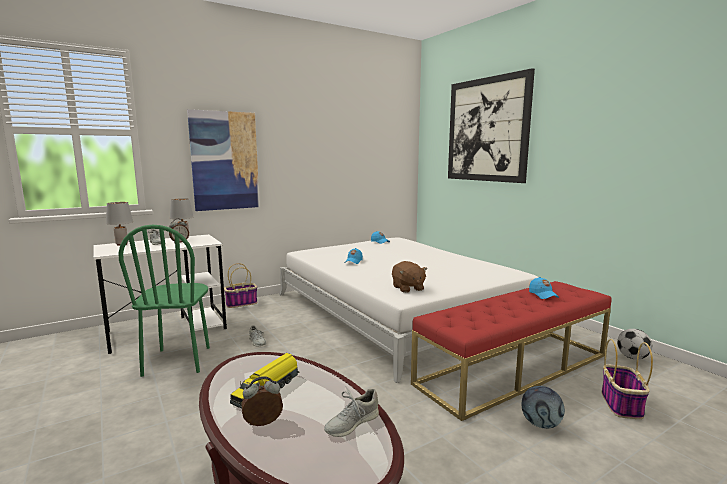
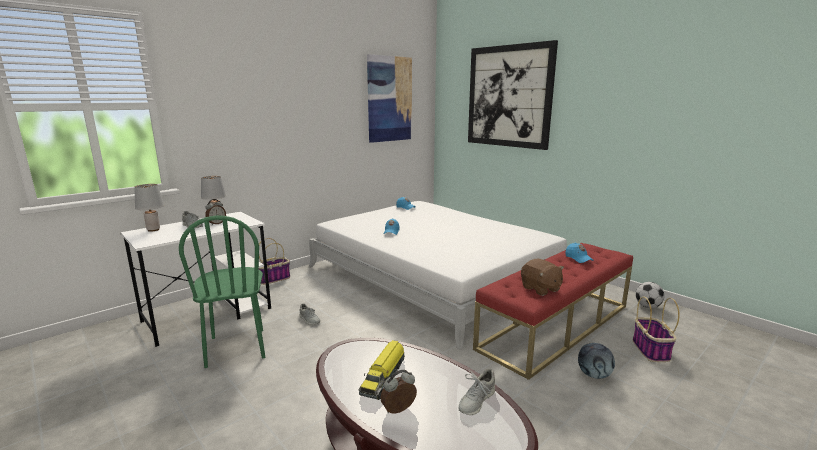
camera: 10 degrees left, 5 degrees up
picture [187,109,260,211] -> picture moved to [367,54,412,143]
brown plush toy [392,261,427,293] -> brown plush toy moved to [521,259,564,296]

